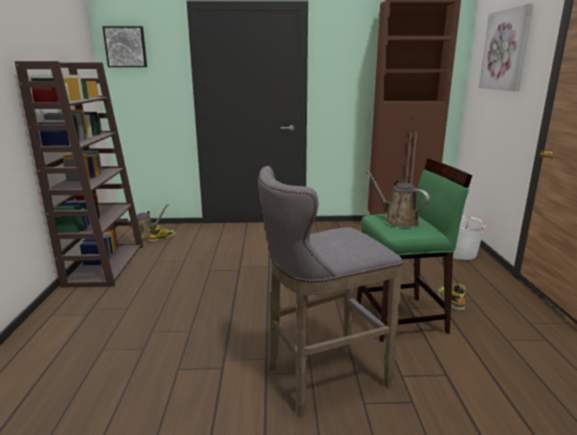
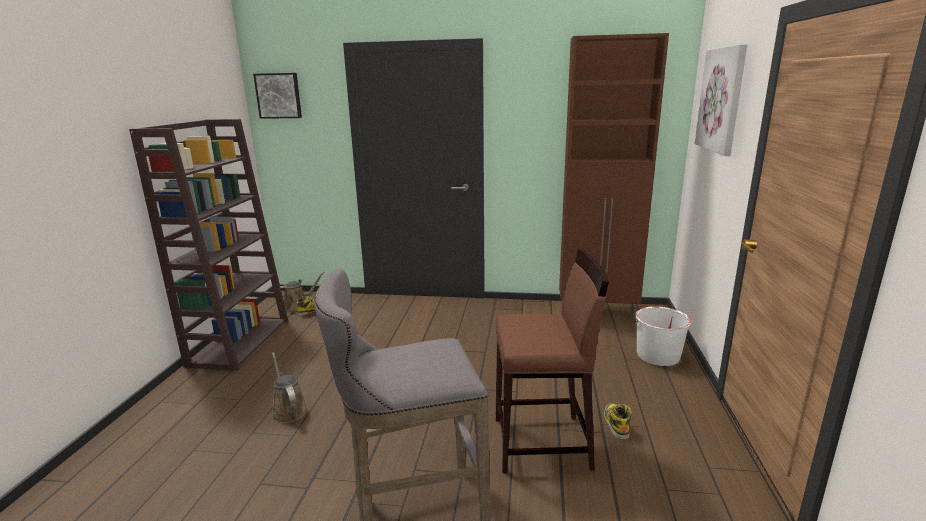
camera: 10 degrees right, 0 degrees up
green stool [357,158,472,342] -> brown stool [496,249,609,474]
brown watering can [366,171,430,228] -> brown watering can moved to [271,352,308,423]

